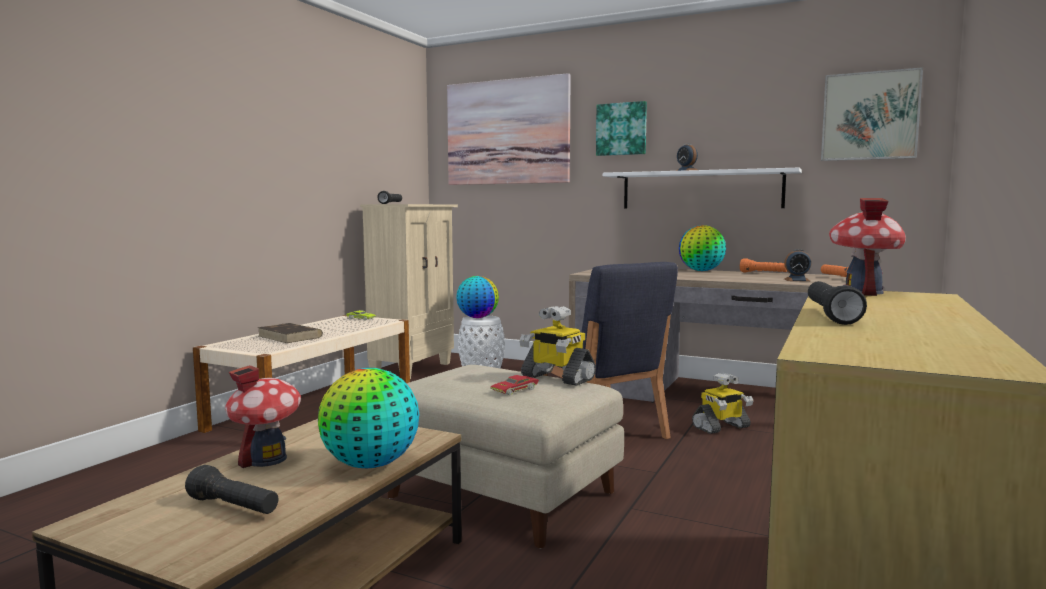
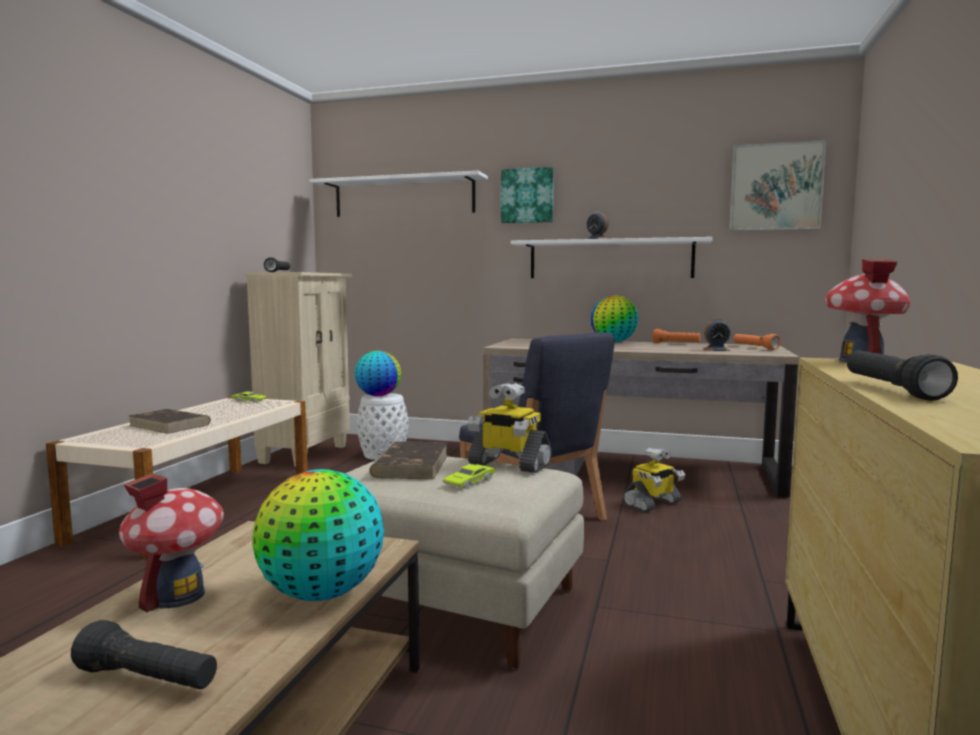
camera: 10 degrees left, 0 degrees up
picture [447,73,571,185] -> white shelf [310,171,488,217]
red toy car [490,375,539,395] -> green toy car [442,464,496,489]
none -> brown book [369,441,448,480]

